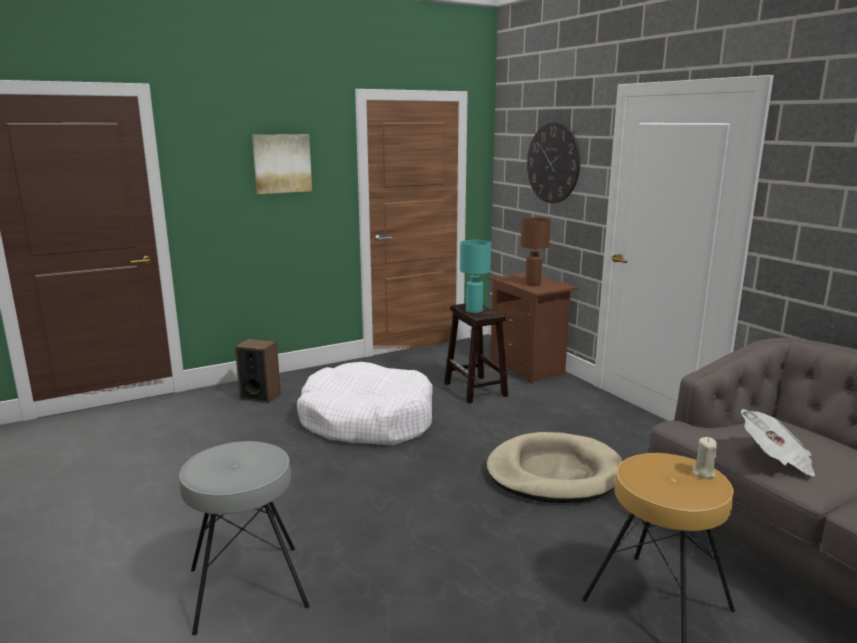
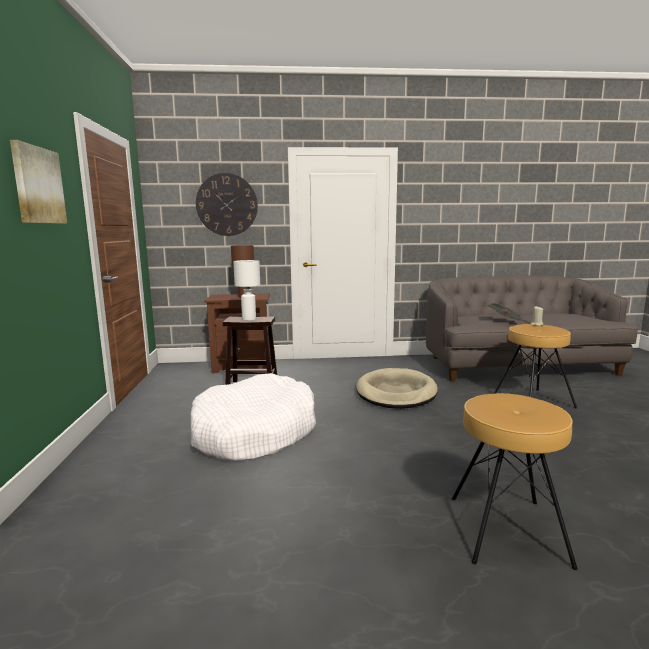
camera: 65 degrees left, 5 degrees down
grey stool [179,441,310,635] -> brown stool [452,393,578,570]
speaker [235,339,281,403] -> none
turquoise table lamp [460,240,491,313] -> white table lamp [233,260,260,321]

